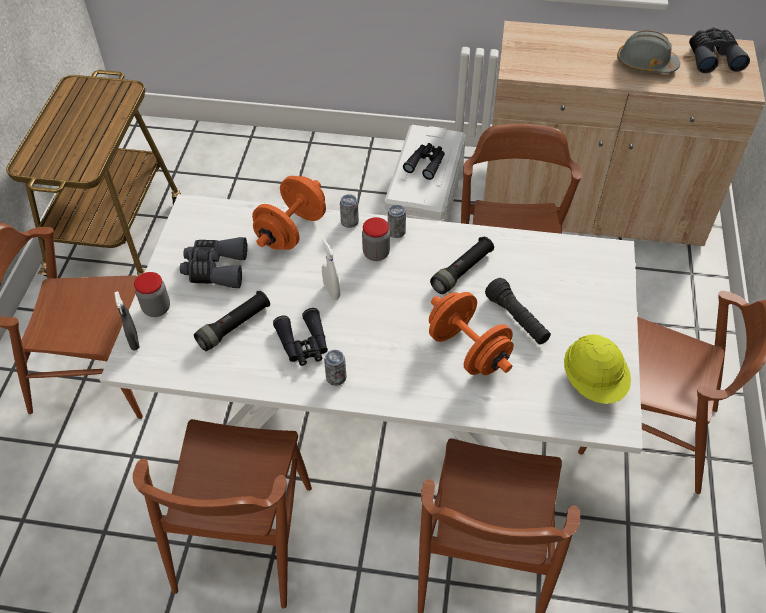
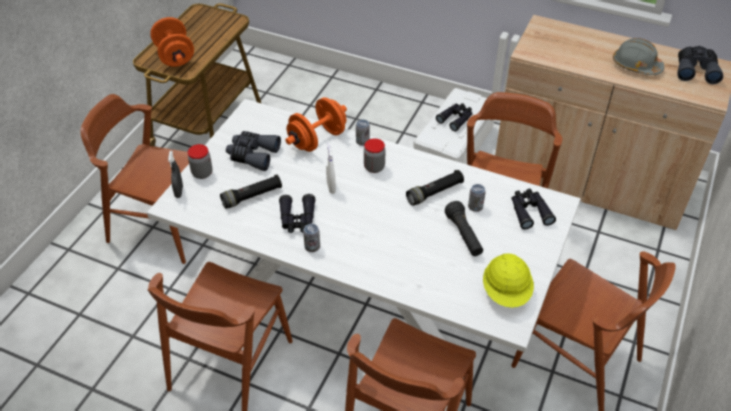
camera: 15 degrees right, 5 degrees down
can [388,204,406,238] -> can moved to [468,184,485,212]
orange dumbbell [429,292,514,375] -> orange dumbbell moved to [150,17,194,67]
none -> black binoculars [511,189,556,230]

